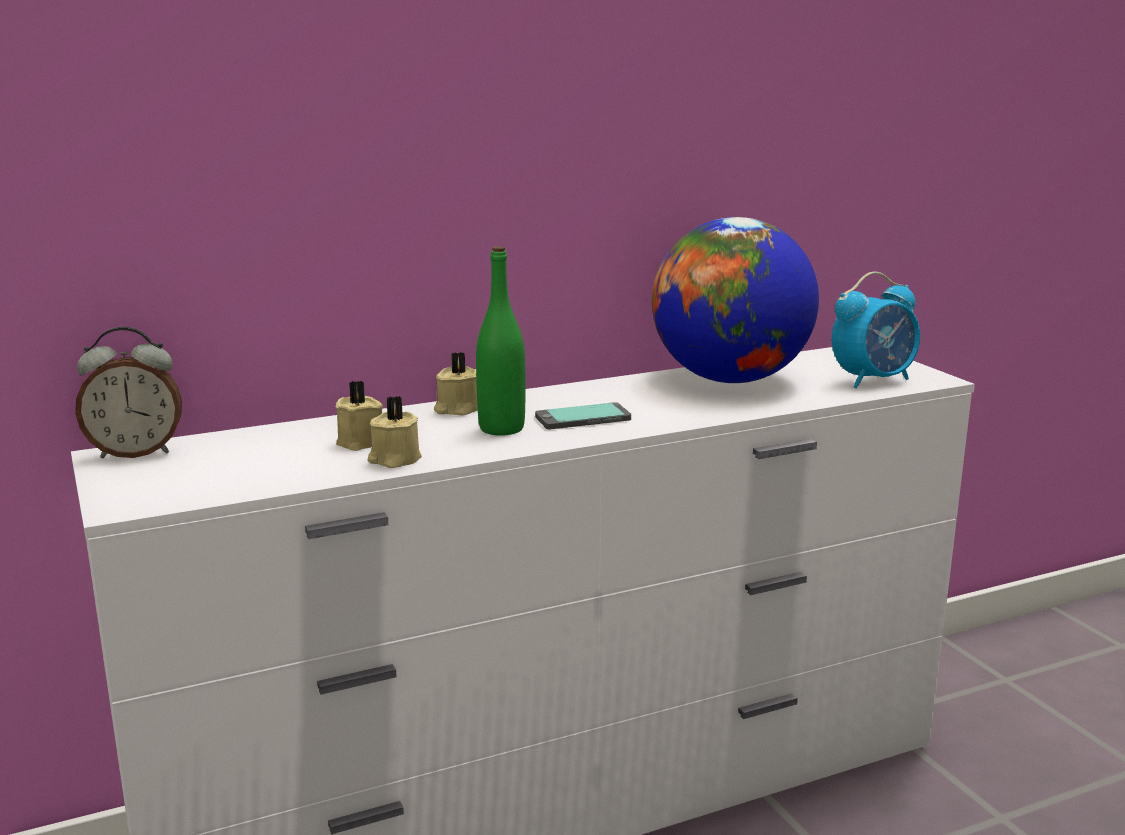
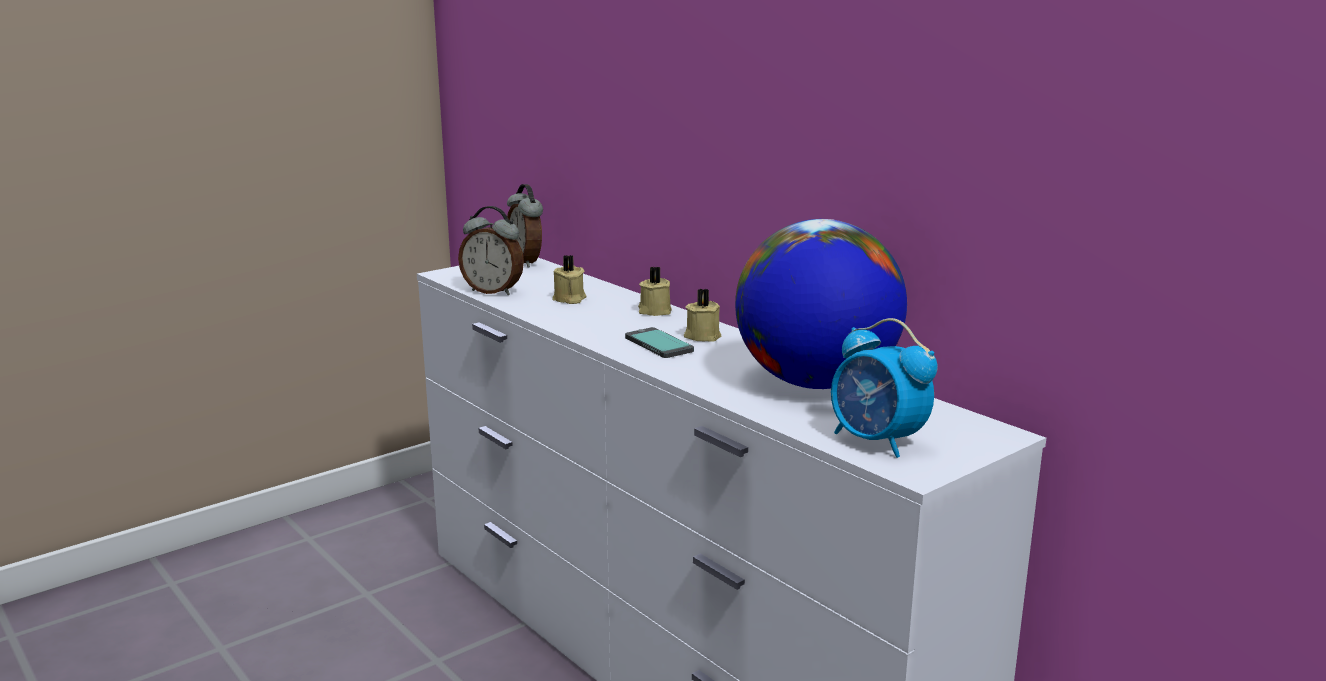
camera: 75 degrees right, 0 degrees up
beige candle [367,396,422,468] -> beige candle moved to [684,289,721,342]
green bottle [476,246,525,436] -> none
none -> alarm clock [458,206,524,295]

